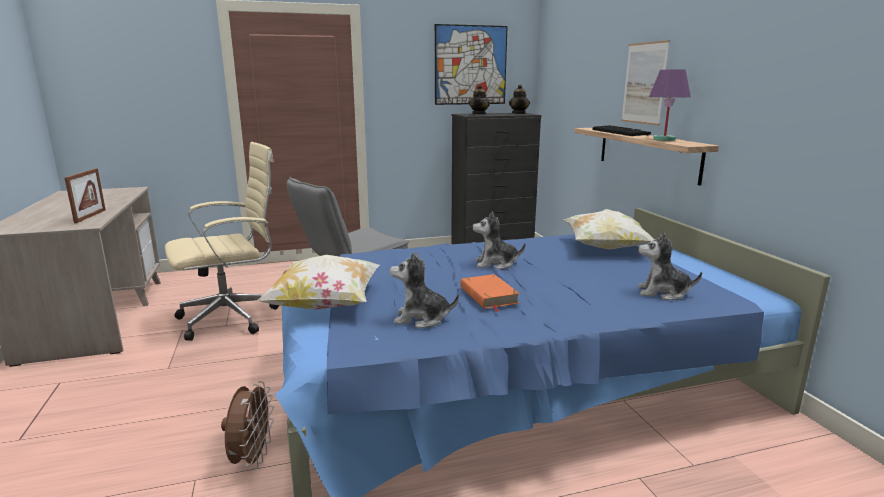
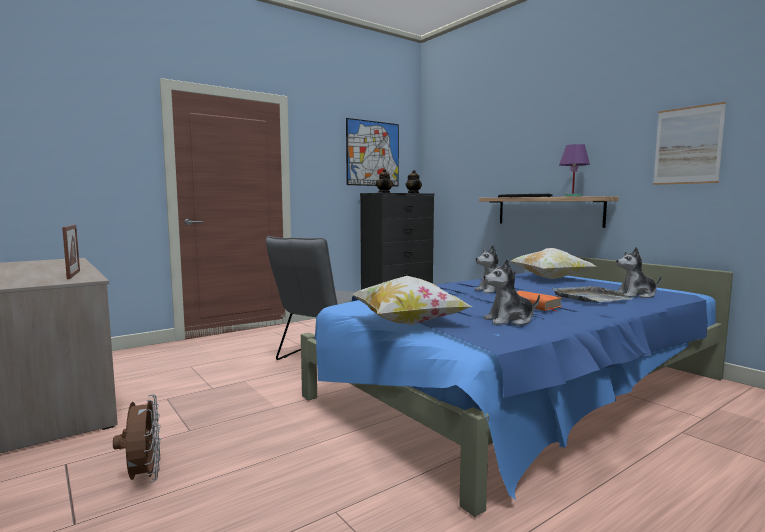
camera: 20 degrees left, 10 degrees down
beige office chair [165,142,279,341] -> none
brown fan [221,381,274,469] -> brown fan moved to [113,394,161,483]
picture [621,40,670,126] -> picture moved to [653,102,726,185]
none -> grey tray [552,286,633,302]

